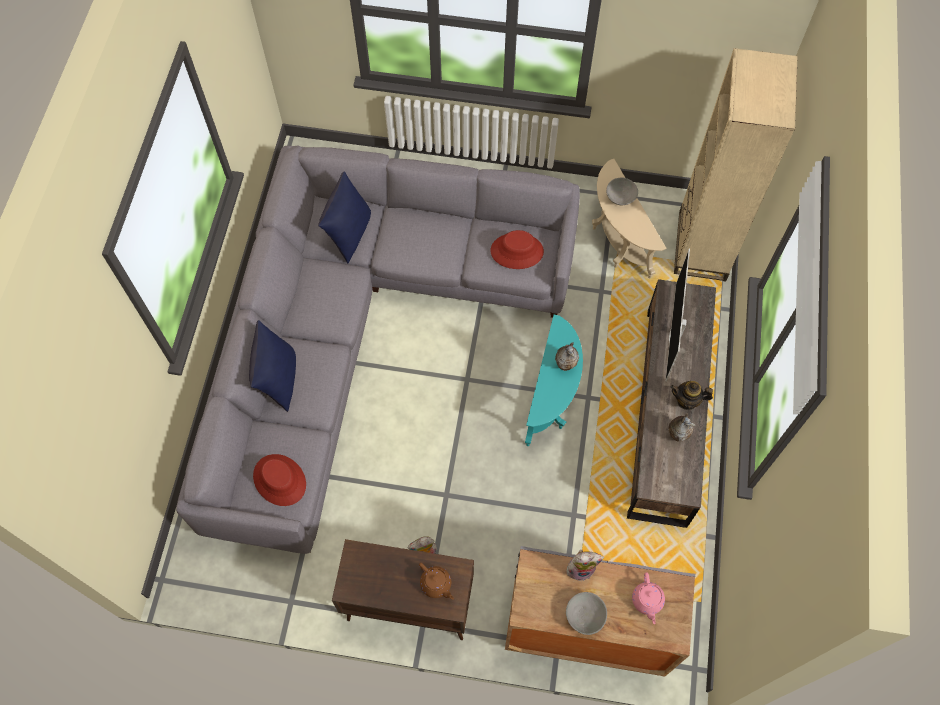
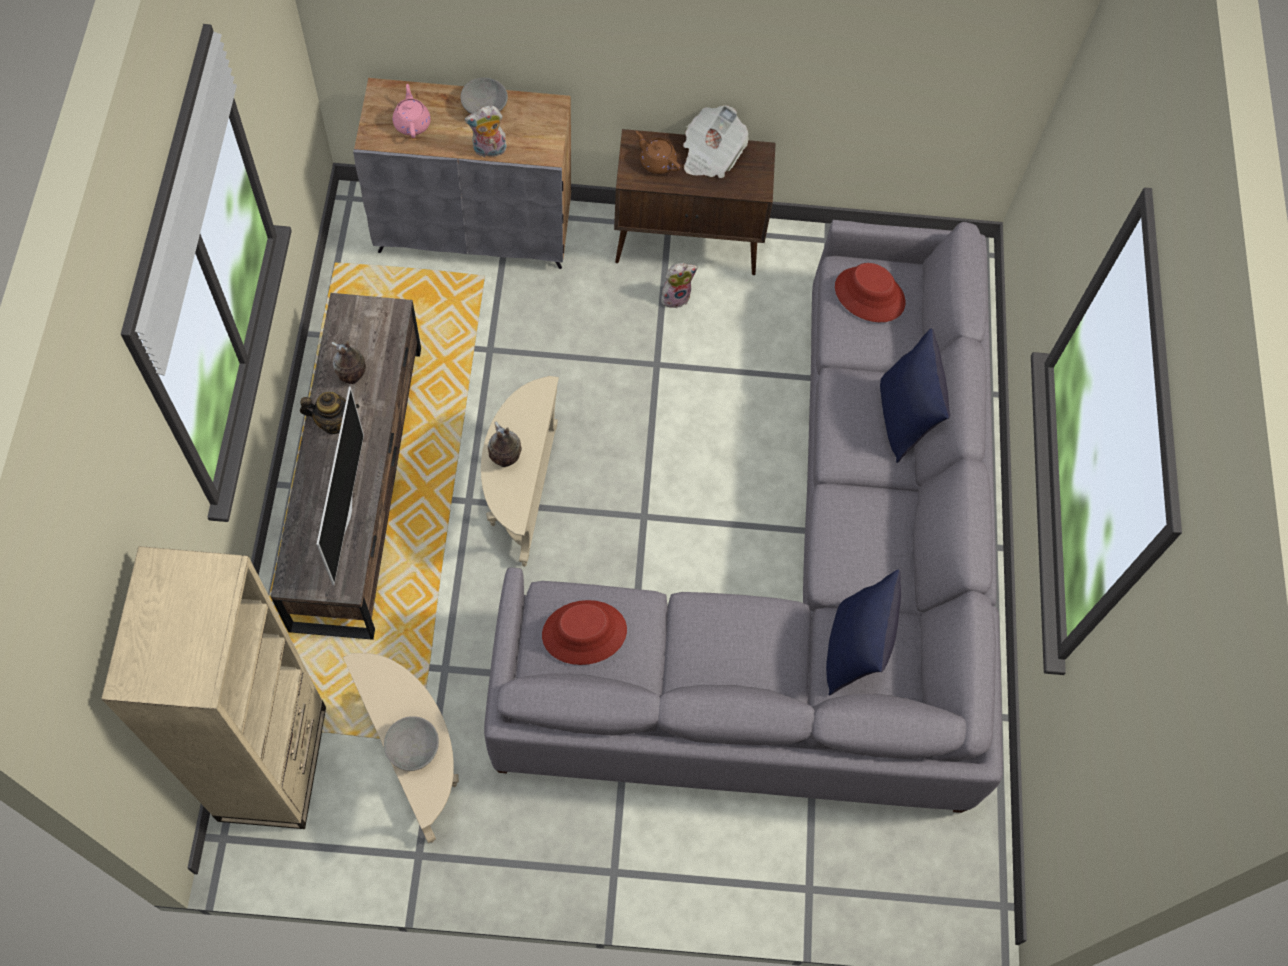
camera: 170 degrees right, 0 degrees up
turquoise side table [525,314,583,446] -> beige side table [481,376,559,567]
none -> newspaper [683,105,749,178]

